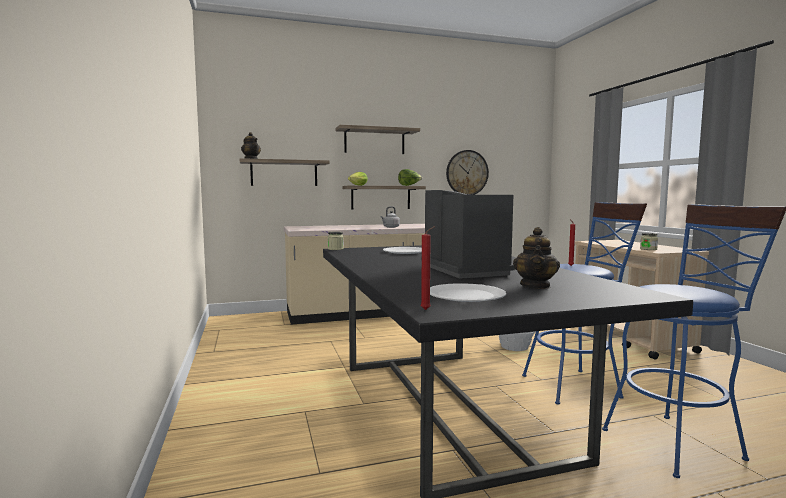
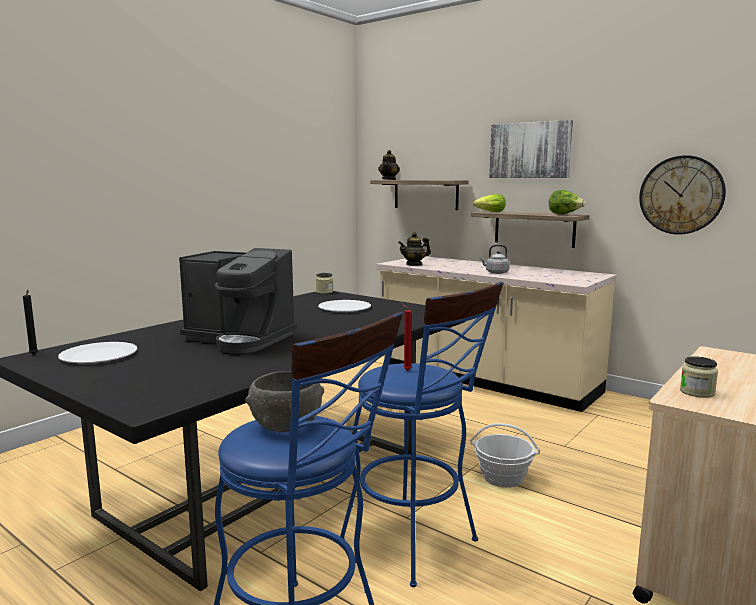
camera: 55 degrees right, 5 degrees up
shelf [335,125,420,154] -> picture [489,120,573,178]
red candle [420,226,435,310] -> black candle [23,290,38,355]
coffee machine [421,190,515,279] -> coffee machine turned 75 degrees clockwise [179,248,297,354]
teapot [513,227,560,289] -> teapot moved to [398,232,431,266]
none -> grey bowl [245,371,324,432]

